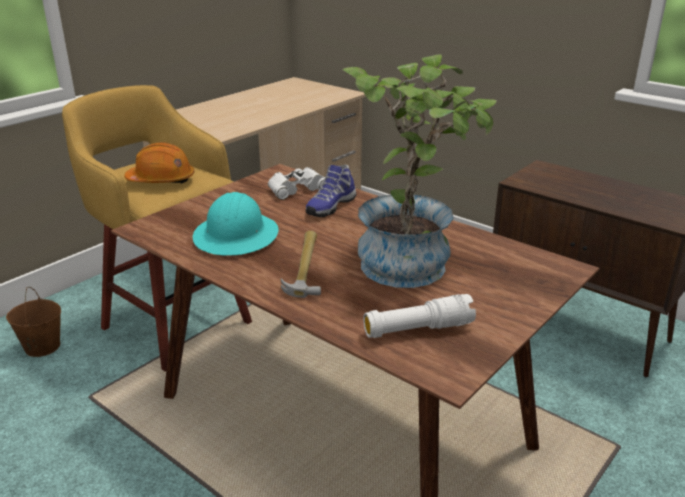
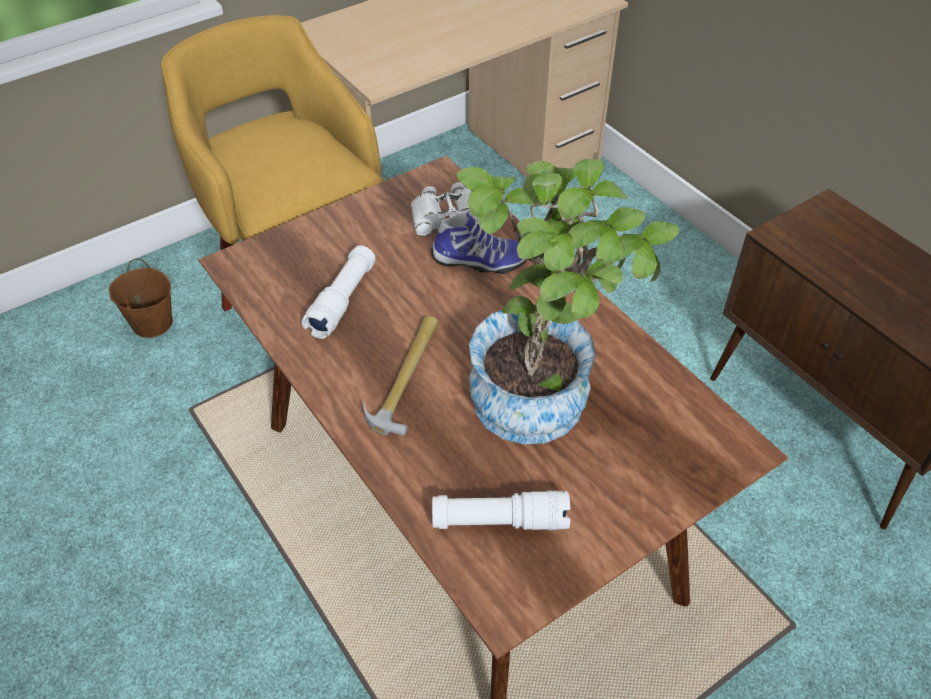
camera: 15 degrees right, 20 degrees up
orange hard hat [124,142,194,184] -> none
turquoise hard hat [193,192,279,256] -> white flashlight [302,246,376,339]
shoe [306,165,356,217] -> shoe turned 135 degrees counterclockwise [431,212,527,274]

